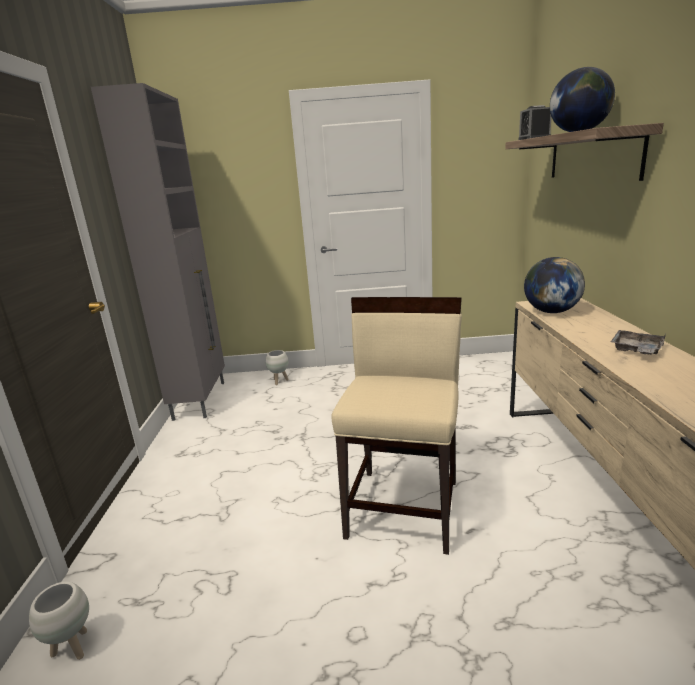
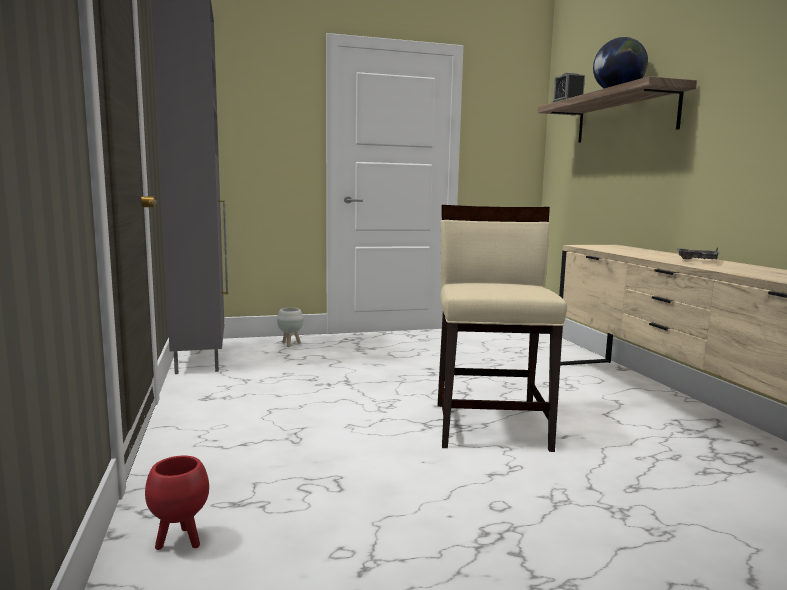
camera: 15 degrees left, 10 degrees down
white planter [29,582,89,660] -> red planter [145,456,209,550]
globe [524,257,585,313] -> none

